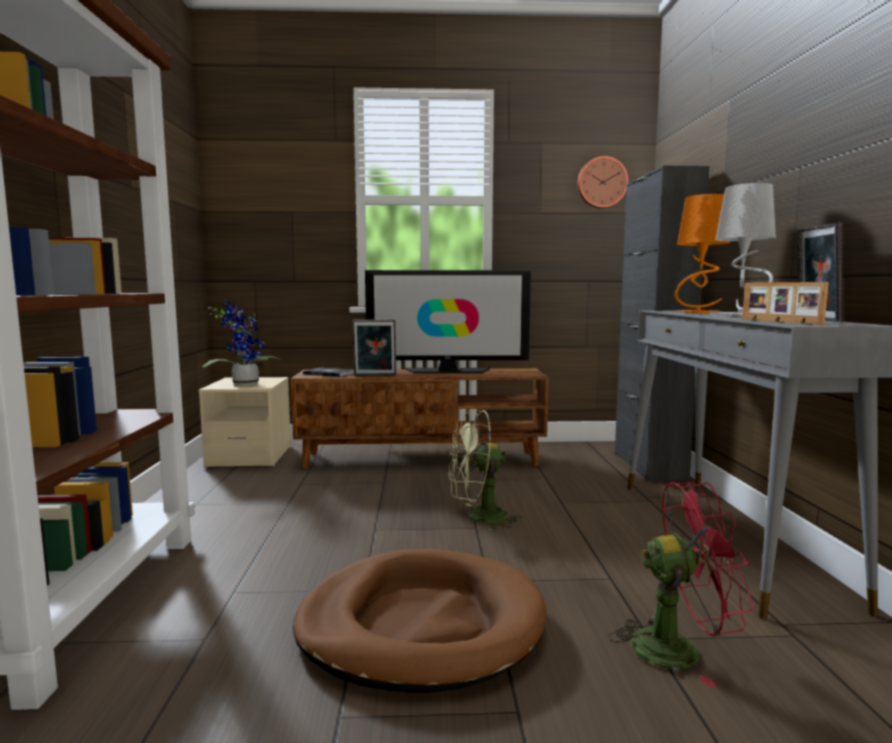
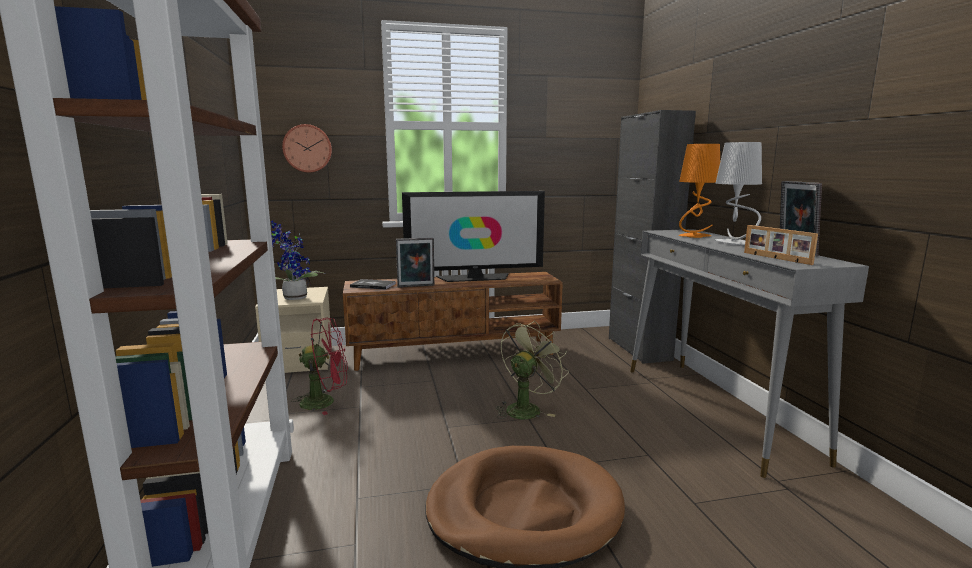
camera: 10 degrees left, 5 degrees up
green fan [449,409,523,531] -> green fan turned 150 degrees clockwise [495,320,569,419]
wall clock [577,156,628,208] -> wall clock moved to [282,124,332,173]
red fan [608,482,755,688] -> red fan moved to [291,318,348,415]

